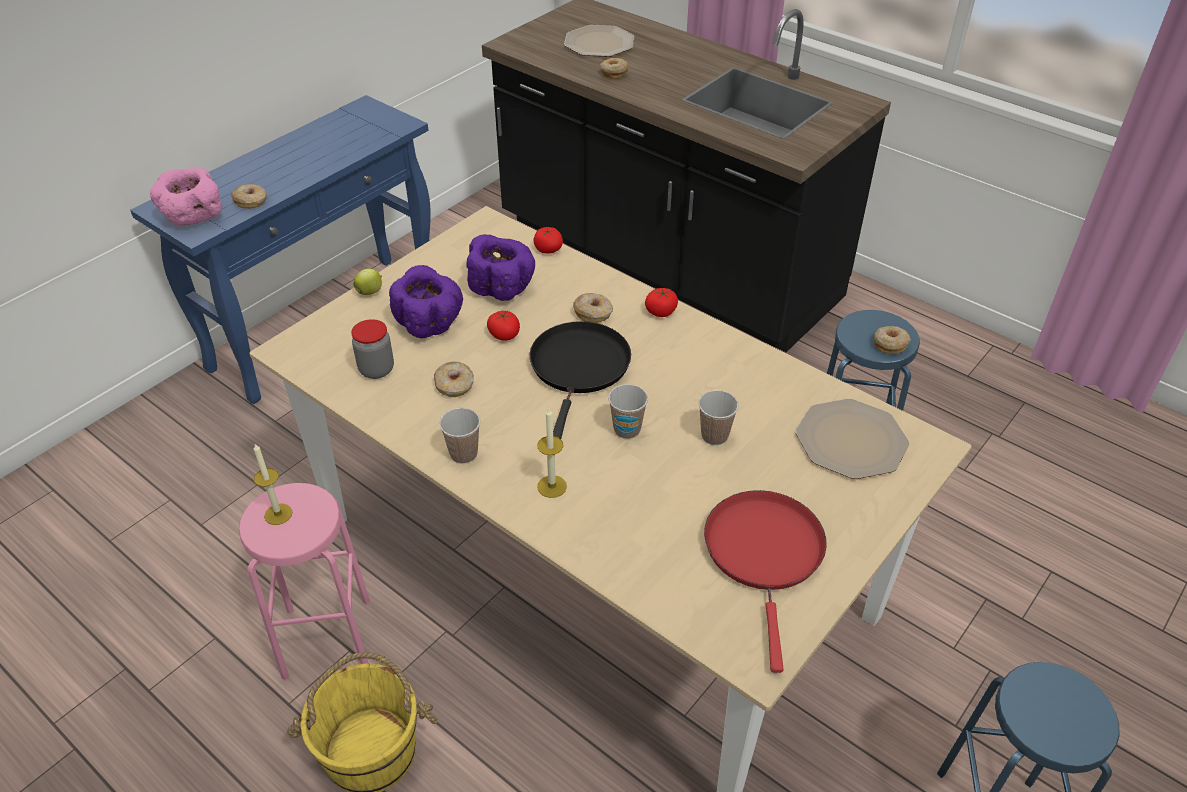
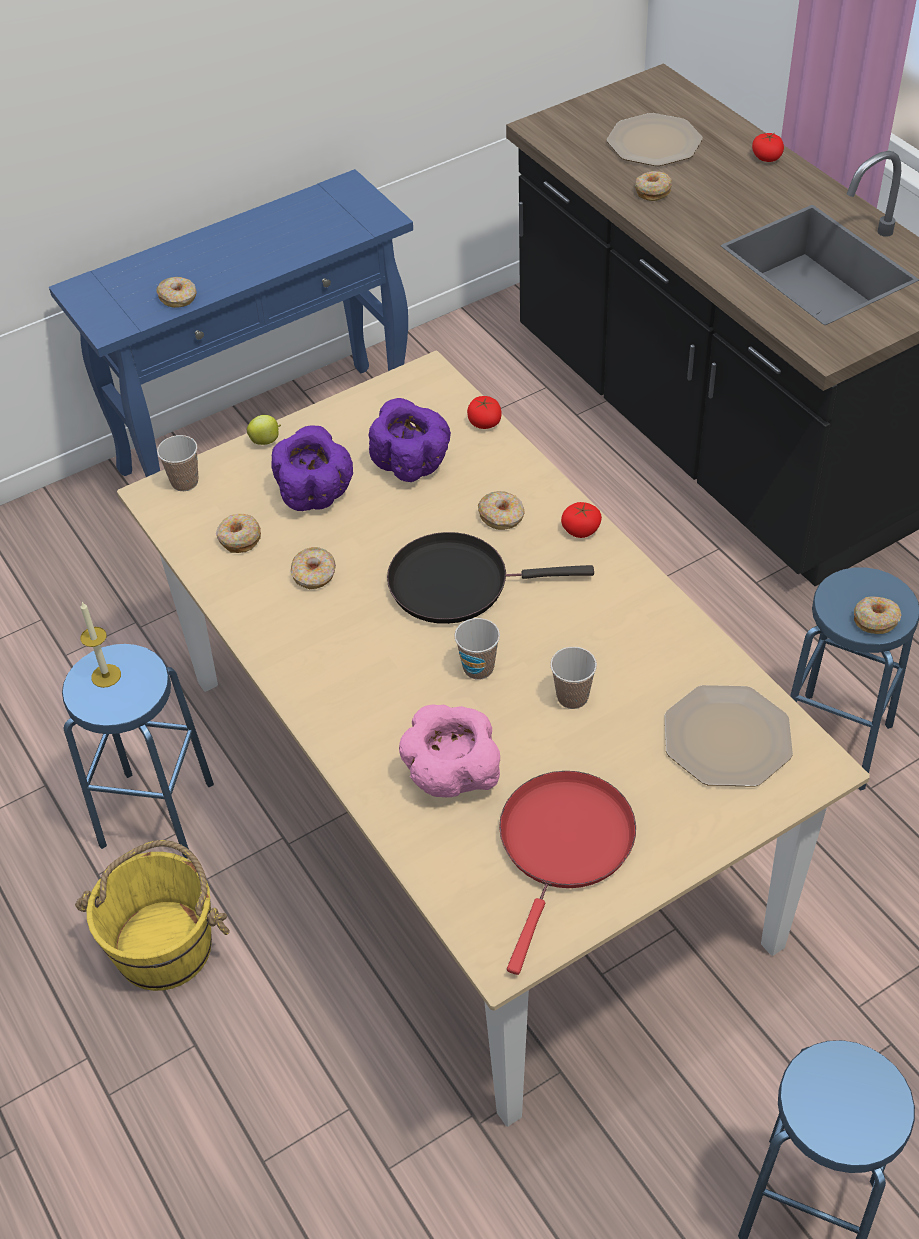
camera: 20 degrees right, 5 degrees up
pink bowl [150,168,222,226] -> pink bowl moved to [399,704,500,798]
pink stool [239,483,370,680] -> blue stool [62,644,214,859]
jar [351,319,394,379] -> donut [216,514,261,553]
cup [439,408,480,464] -> cup moved to [157,435,198,491]
tomato [487,311,520,341] -> tomato moved to [752,133,784,162]
black frying pan [530,321,631,439] -> black frying pan turned 120 degrees counterclockwise [387,532,594,624]
candle [537,408,567,498] -> none

